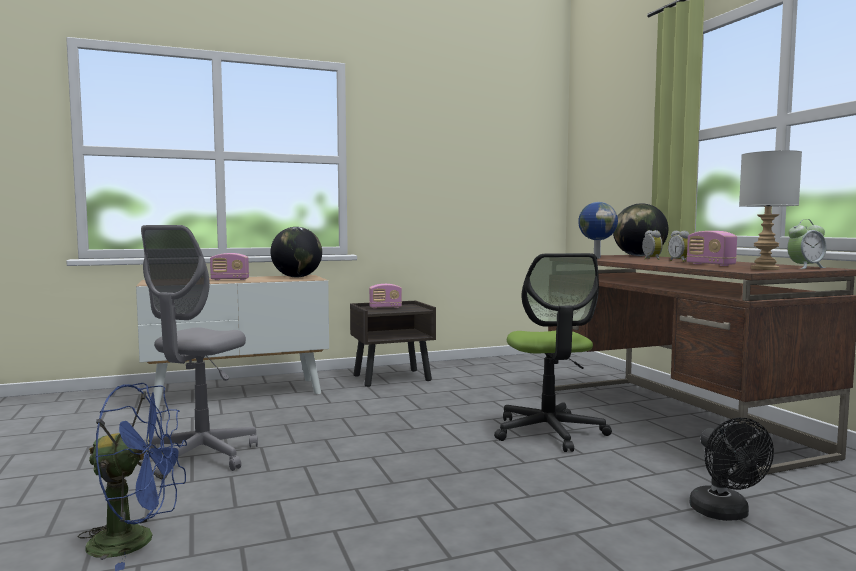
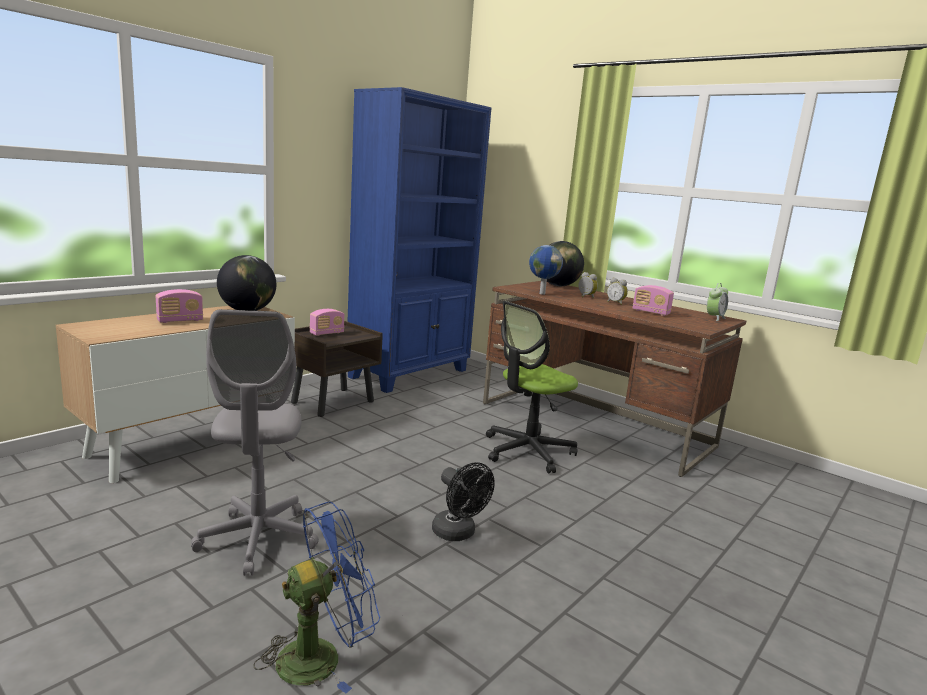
camera: 30 degrees left, 10 degrees up
office chair [494,253,612,452] -> office chair turned 90 degrees clockwise [486,301,578,474]
black fan [690,418,774,521] -> black fan moved to [432,462,495,541]
grey table lamp [739,150,802,270] -> none
none -> blue bookcase [348,87,492,393]

